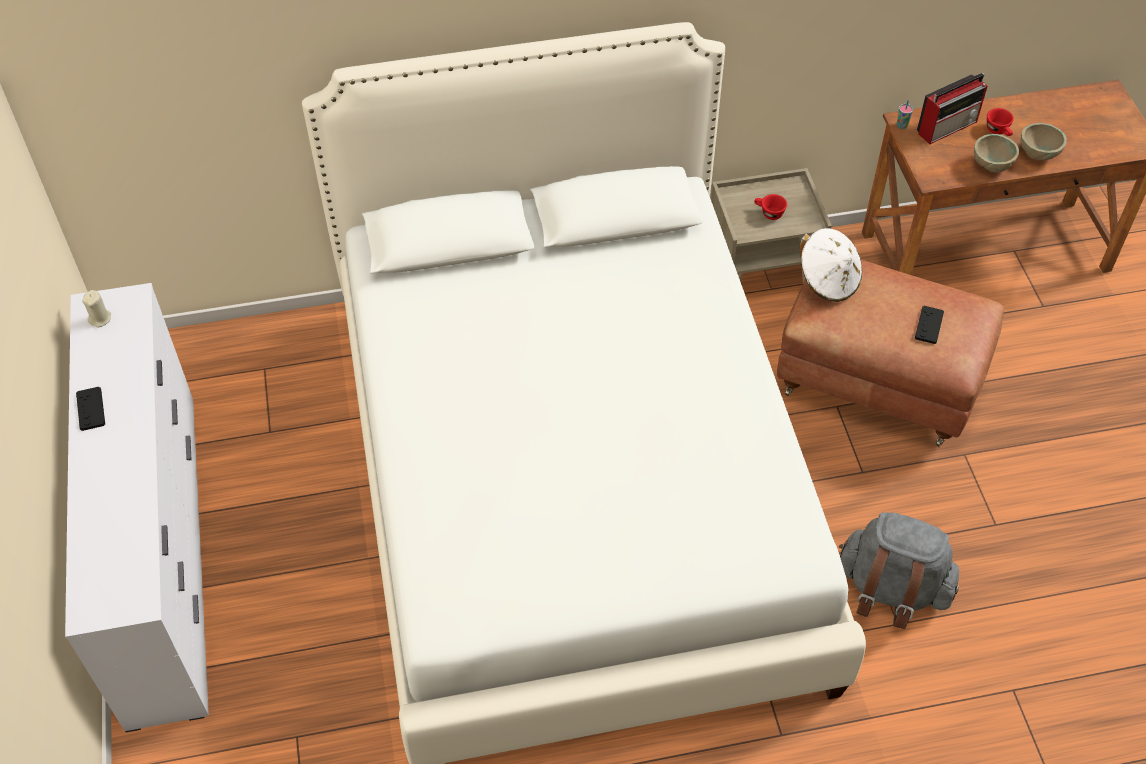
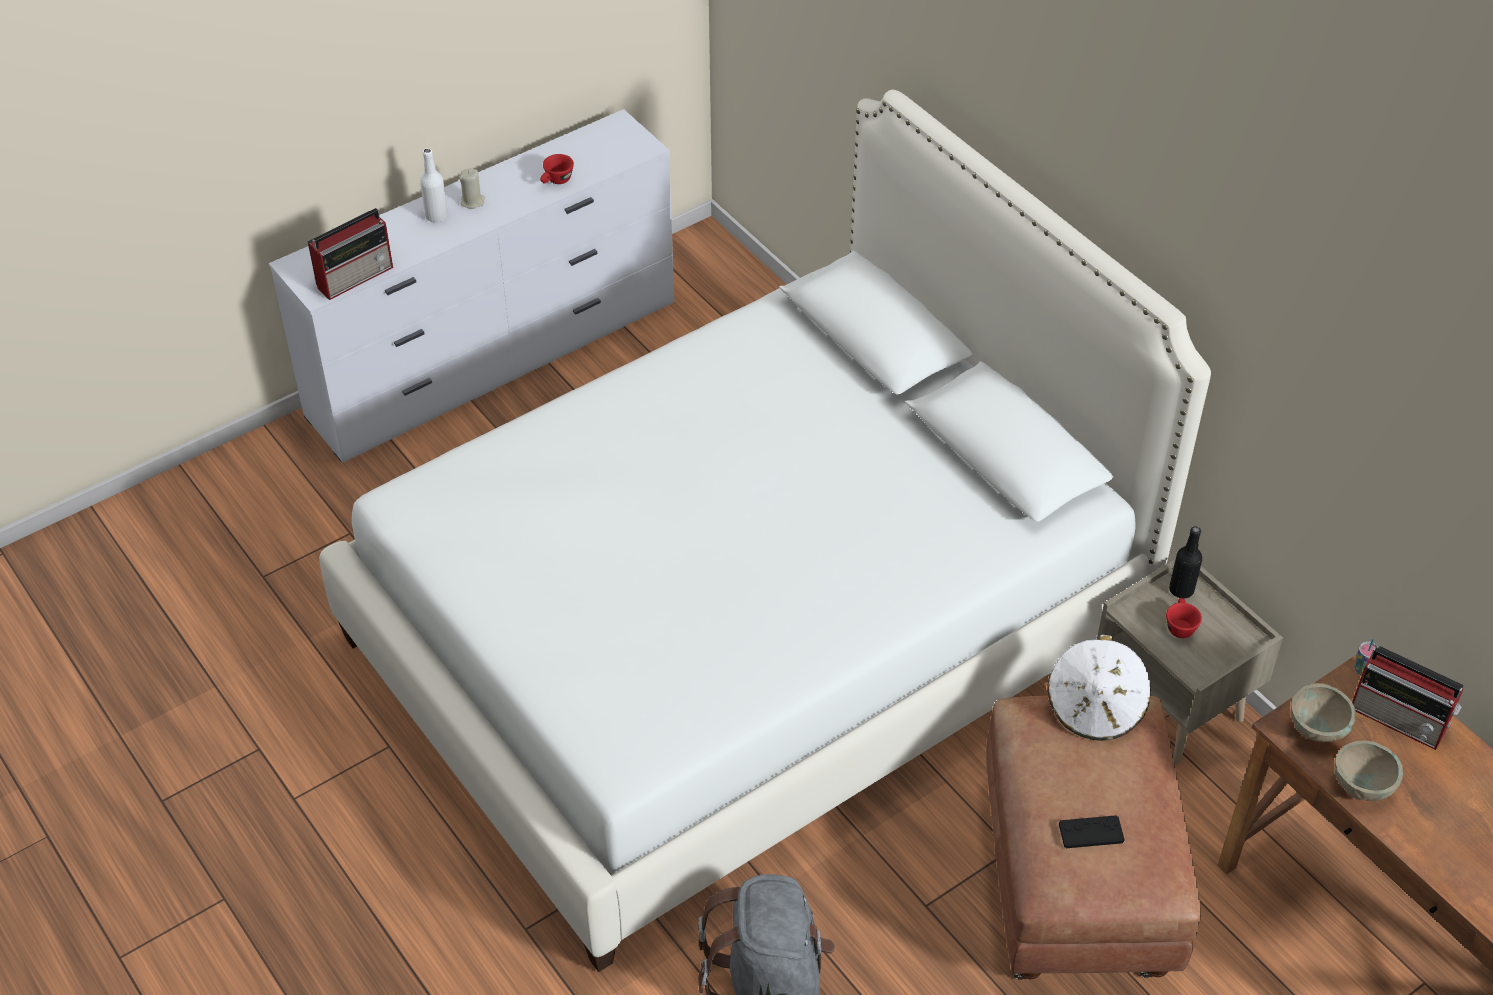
camera: 65 degrees right, 5 degrees down
black game controller [76,387,105,431] -> none
beige candle [82,290,111,327] -> beige candle moved to [459,168,485,209]
red cup [987,108,1014,136] -> red cup moved to [540,154,574,184]
beige bowl [1020,123,1067,160] -> beige bowl moved to [1291,683,1356,742]
none -> radio [308,208,393,300]
none -> white bottle [420,148,448,222]
none -> black bottle [1169,526,1202,598]

